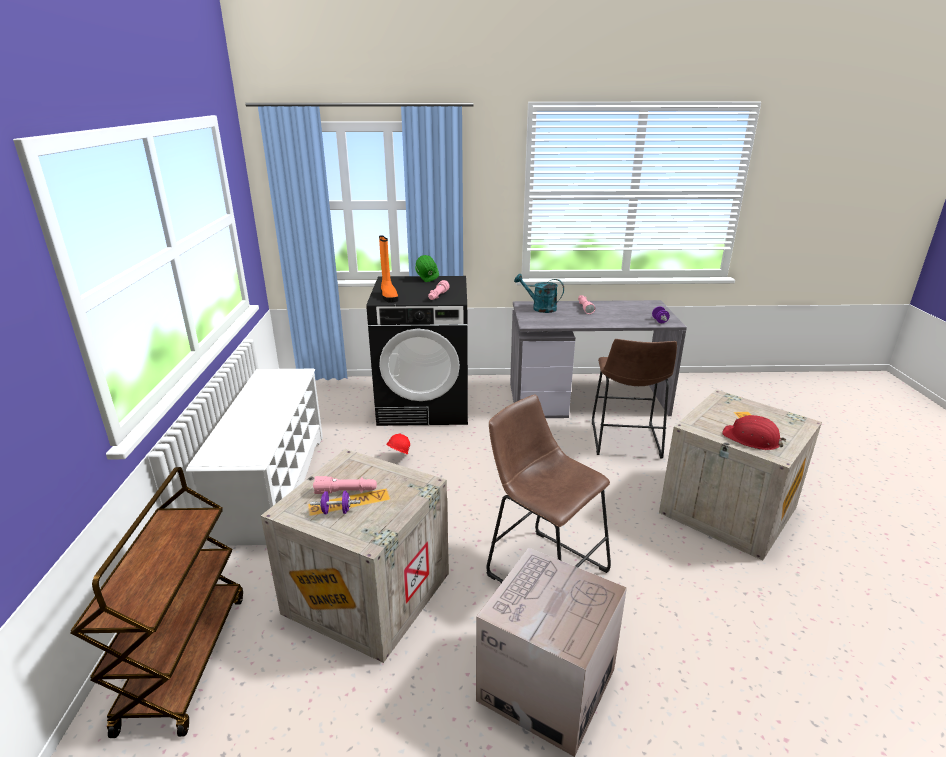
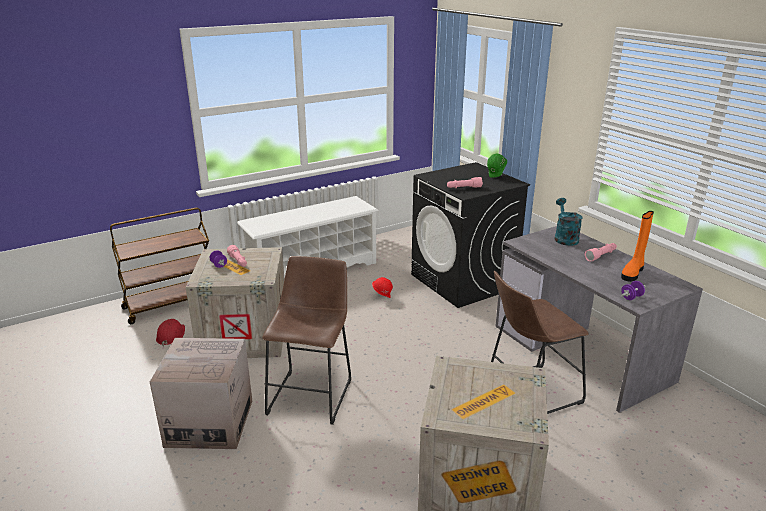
camera: 60 degrees right, 0 degrees up
orange boot [379,235,398,303] -> orange boot moved to [621,211,654,282]
red hard hat [722,415,787,450] -> red hard hat moved to [156,319,185,346]

